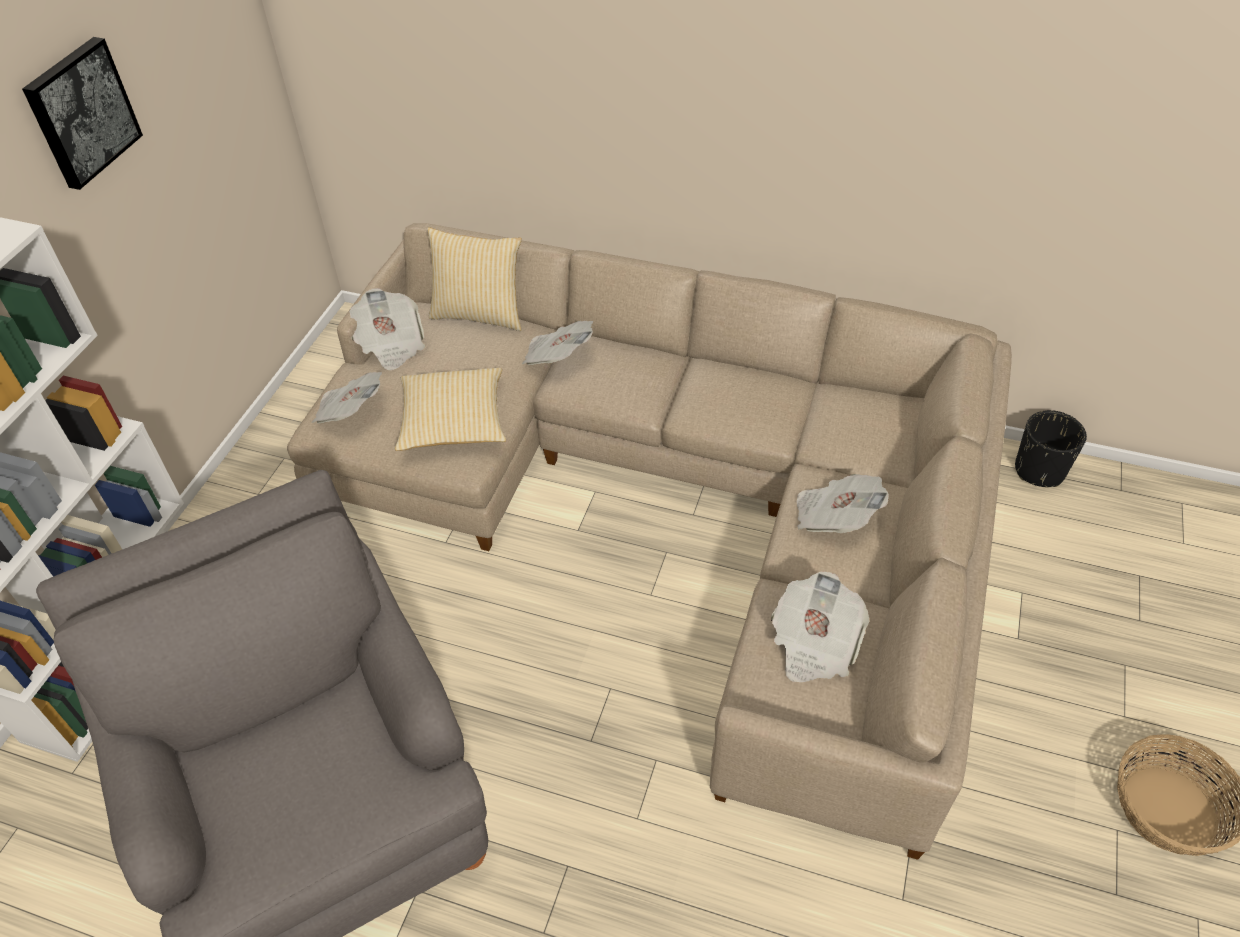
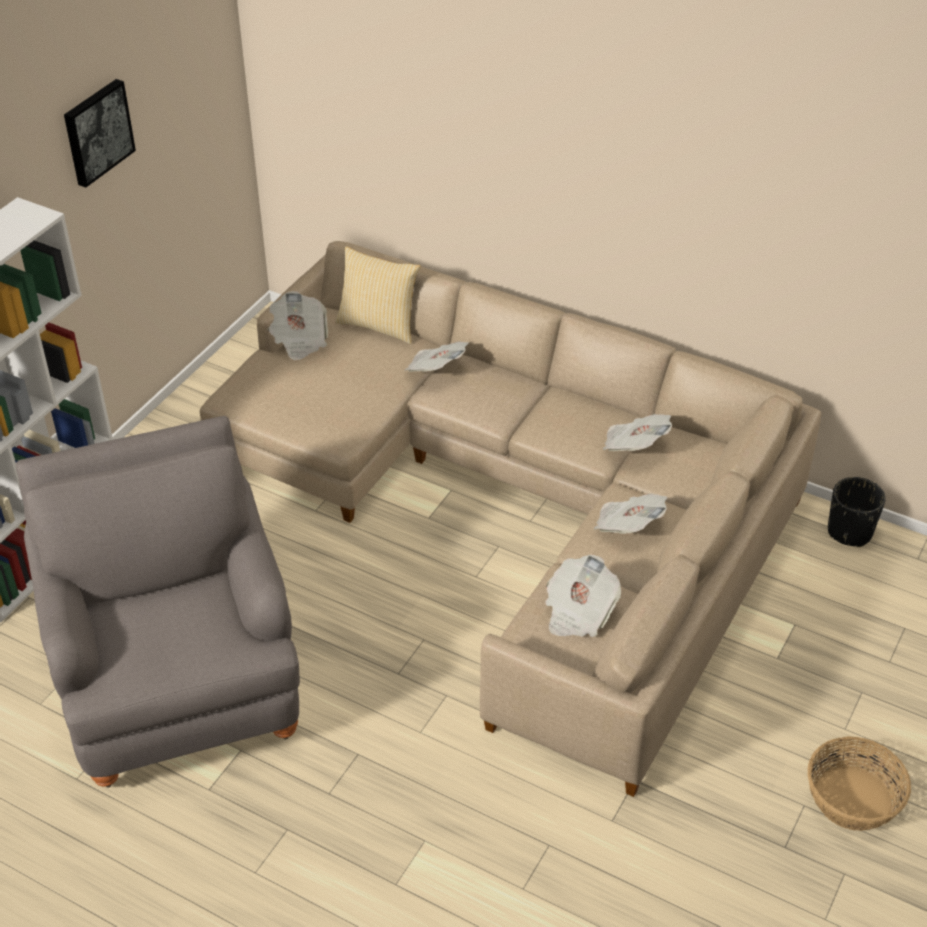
camera: 10 degrees right, 5 degrees down
newspaper [312,372,382,423] -> newspaper moved to [603,414,672,451]
pillow [395,368,506,451] -> none

